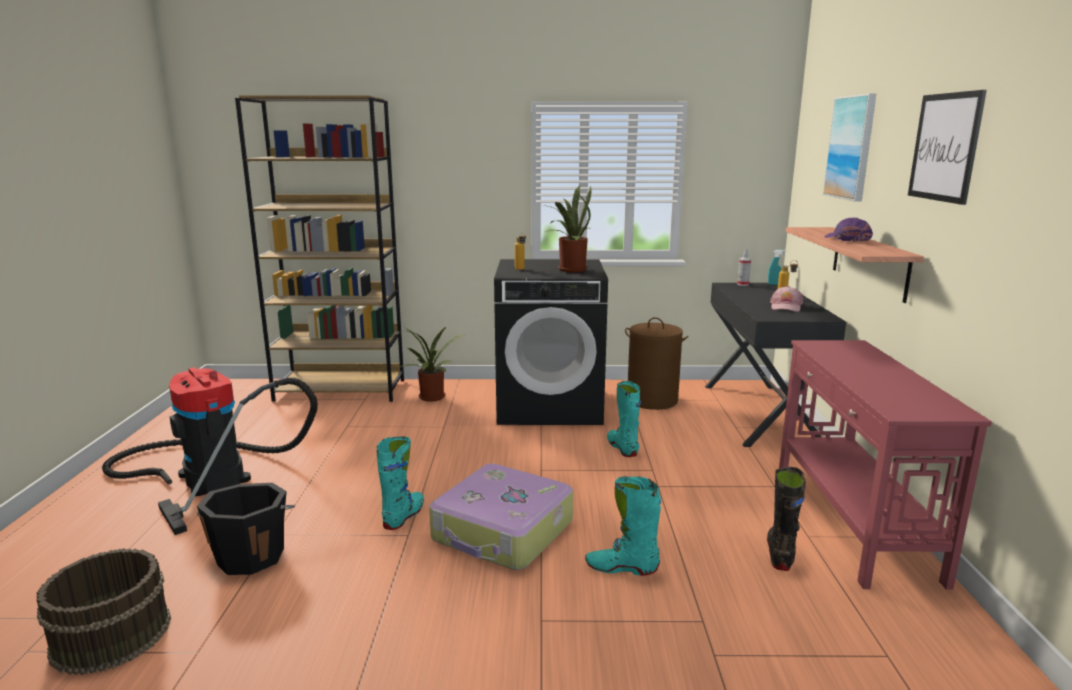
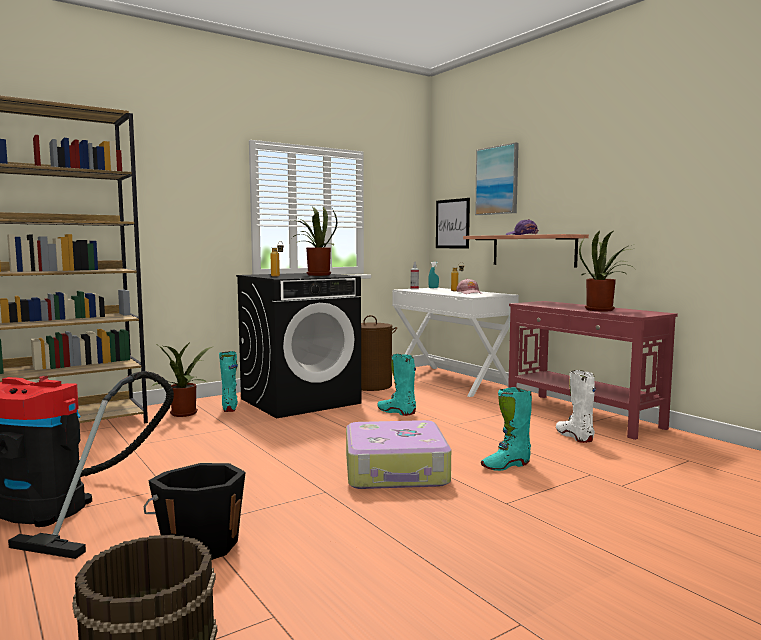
camera: 35 degrees left, 10 degrees down
turquoise boot [377,436,424,530] -> turquoise boot moved to [219,351,238,412]
black desk [705,283,846,447] -> white desk [392,288,519,397]
black boot [767,467,806,571] -> white boot [556,370,596,443]
picture [908,90,987,205] -> picture moved to [436,198,470,249]
none -> potted plant [579,231,634,311]

